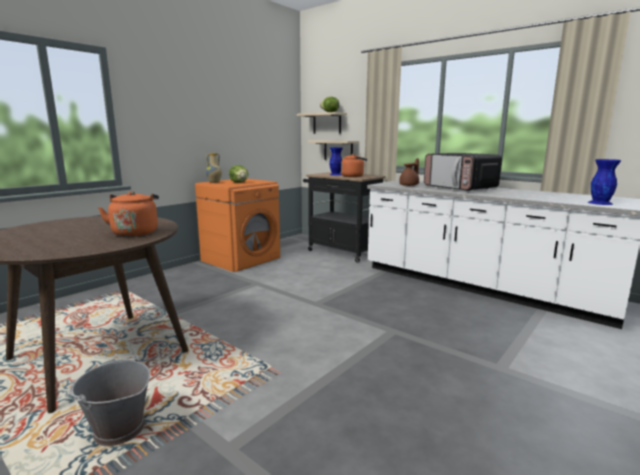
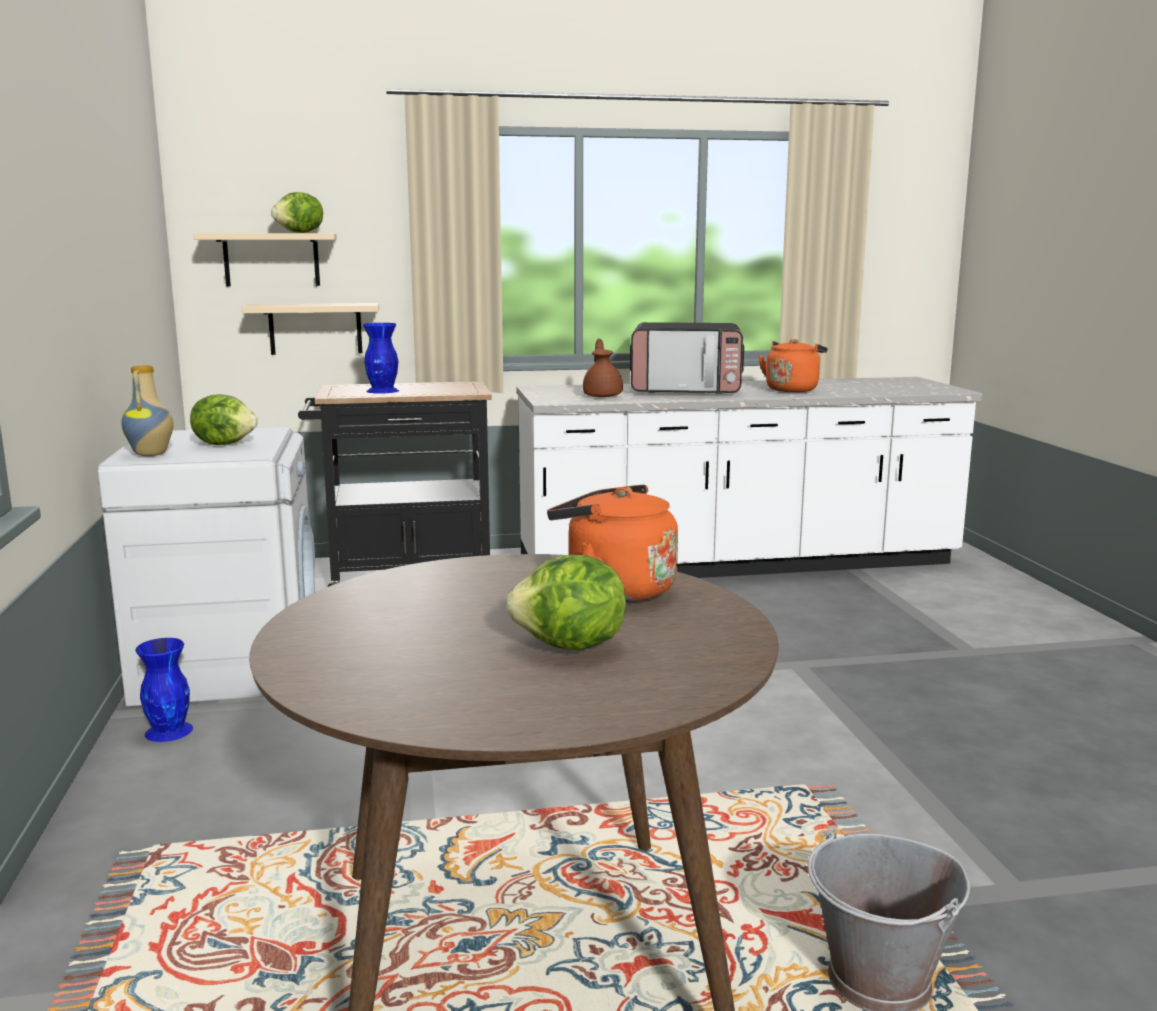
camera: 50 degrees left, 0 degrees up
orange washing machine [195,179,280,272] -> white washing machine [98,427,315,706]
orange kettle [341,154,367,177] -> orange kettle moved to [758,339,828,392]
blue vase [588,159,621,205] -> blue vase moved to [135,638,193,742]
none -> lettuce [506,555,626,651]

